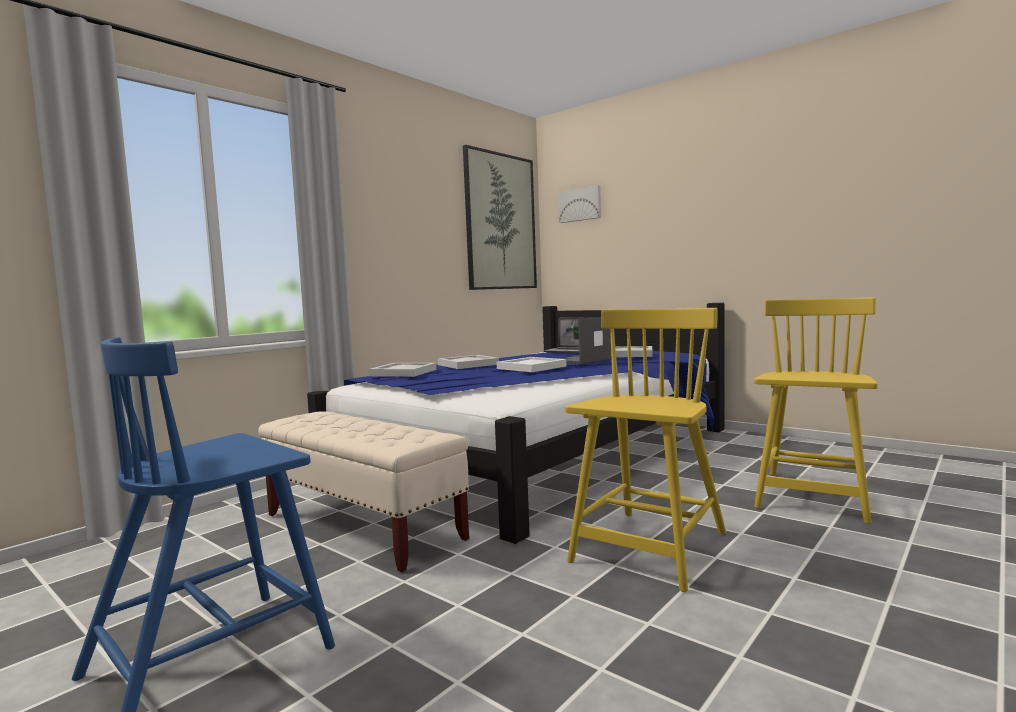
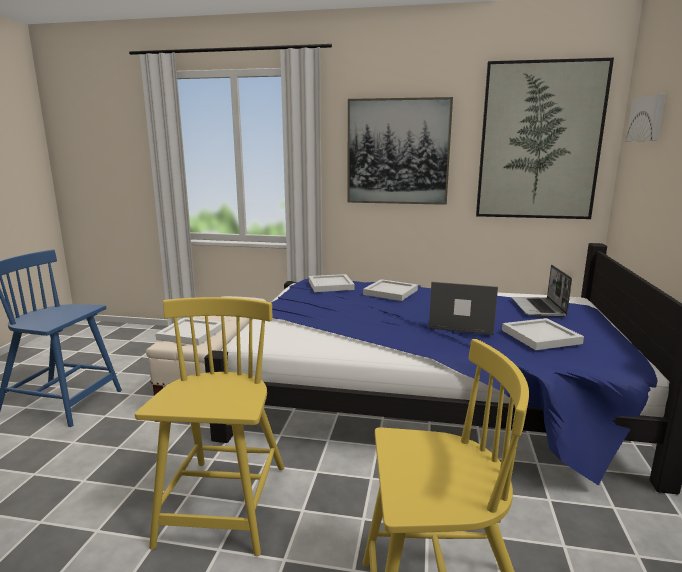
camera: 60 degrees right, 10 degrees up
white tray [497,357,566,372] -> white tray moved to [155,318,222,345]
yellow chair [565,308,726,592] -> yellow chair turned 90 degrees counterclockwise [135,297,284,556]
none -> picture [347,97,453,205]

